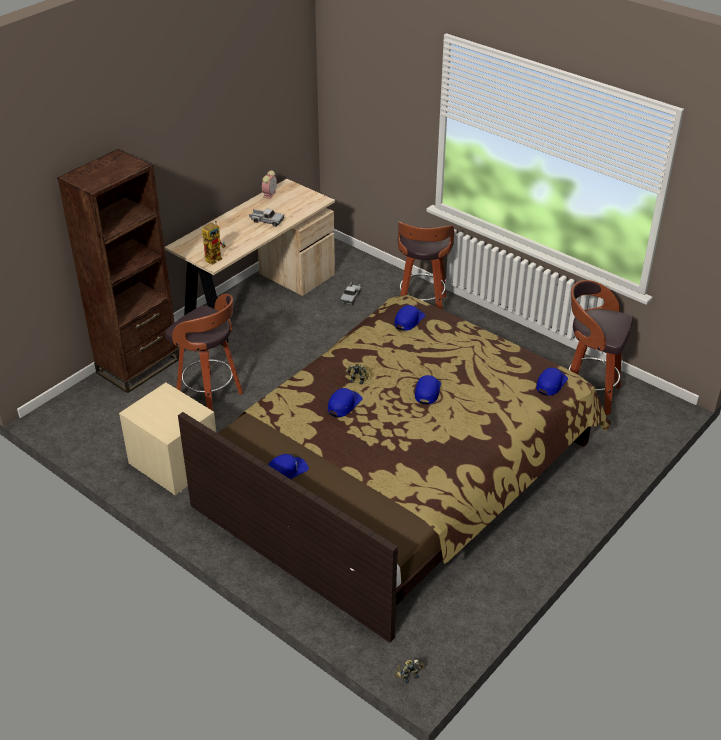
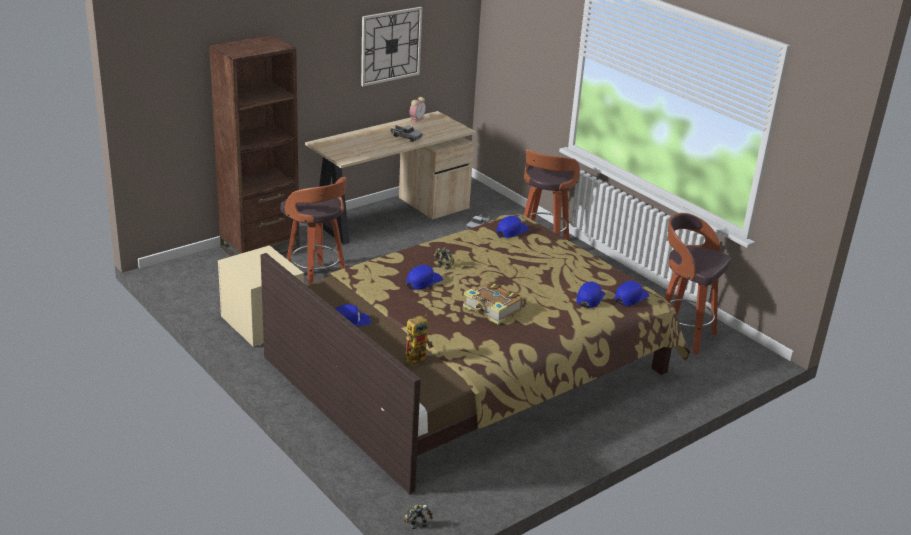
camera: 10 degrees right, 10 degrees down
toy robot [202,221,226,265] -> toy robot moved to [405,314,434,367]
blue cap [415,375,441,405] -> blue cap moved to [576,282,605,308]
none -> wall clock [361,7,423,86]
none -> book [463,281,523,325]

